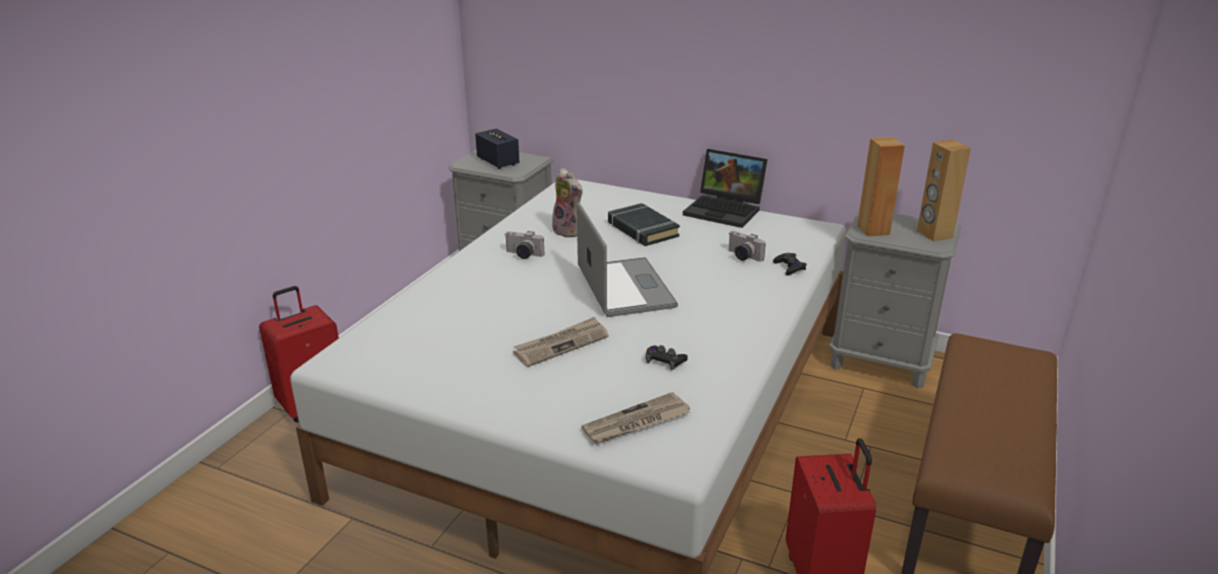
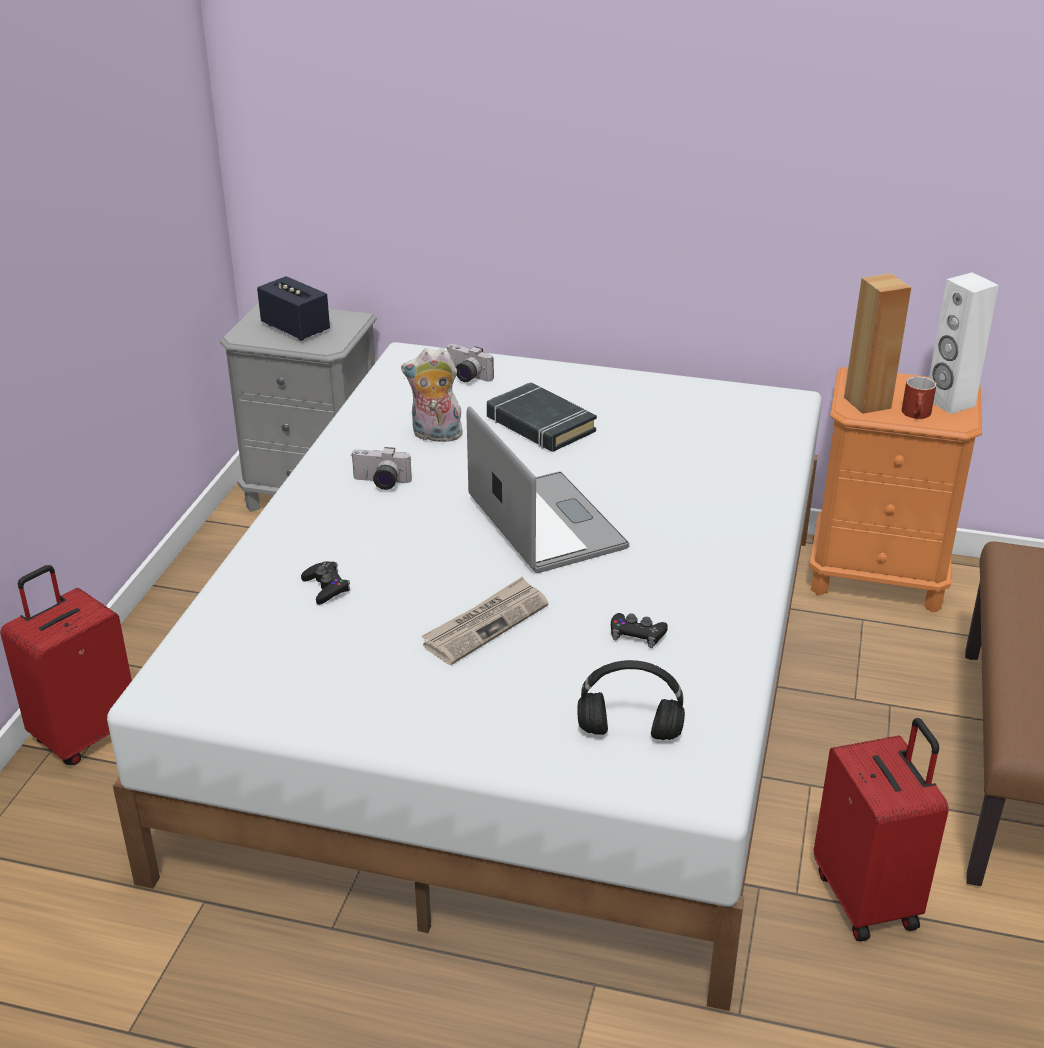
camera: 10 degrees left, 5 degrees up
plush toy [552,168,583,238] -> plush toy turned 150 degrees clockwise [401,348,463,442]
newspaper [582,392,690,444] -> black headphones [577,660,685,740]
laptop [683,149,768,228] -> none
camera [729,231,766,261] -> camera moved to [446,344,494,382]
black game controller [773,253,807,276] -> black game controller moved to [301,561,350,605]
grey nightstand [829,210,961,389] -> orange nightstand [810,367,982,613]
brown speaker [917,140,971,241] -> white speaker [929,272,999,414]
none -> red mug [902,376,936,419]

